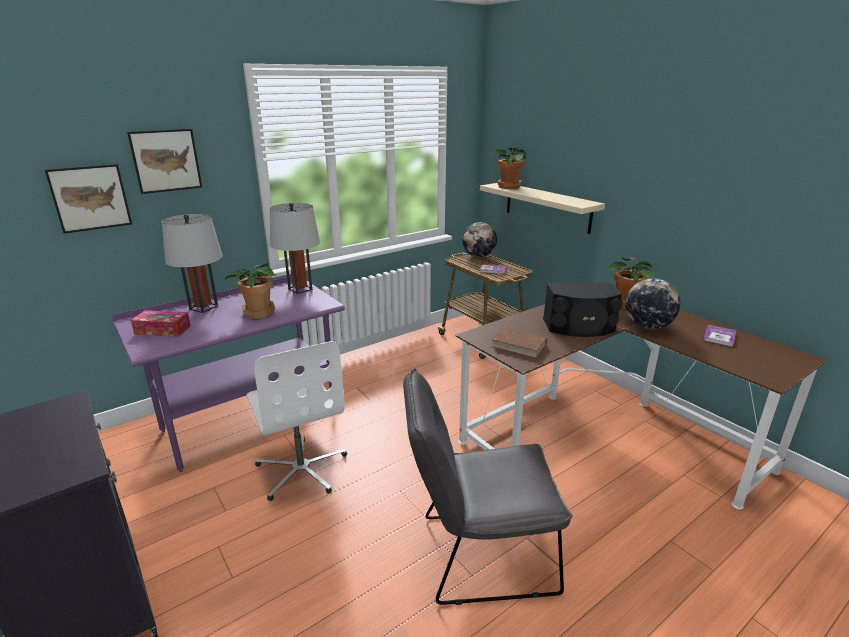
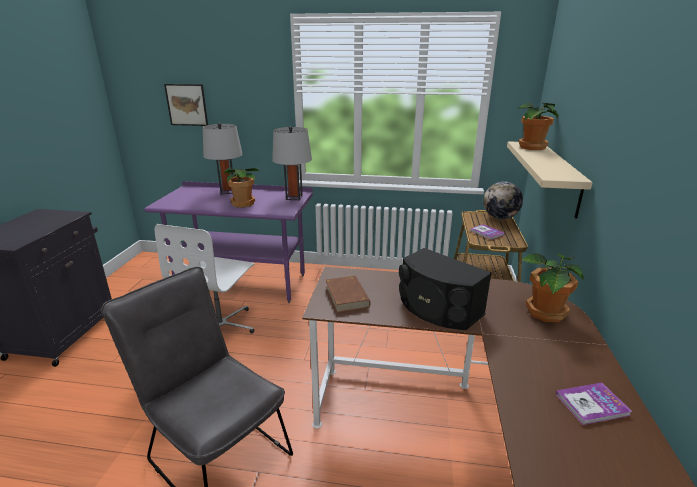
camera: 45 degrees right, 0 degrees up
picture [127,129,202,194] -> none
tissue box [131,310,191,337] -> none
globe [625,278,680,330] -> none

